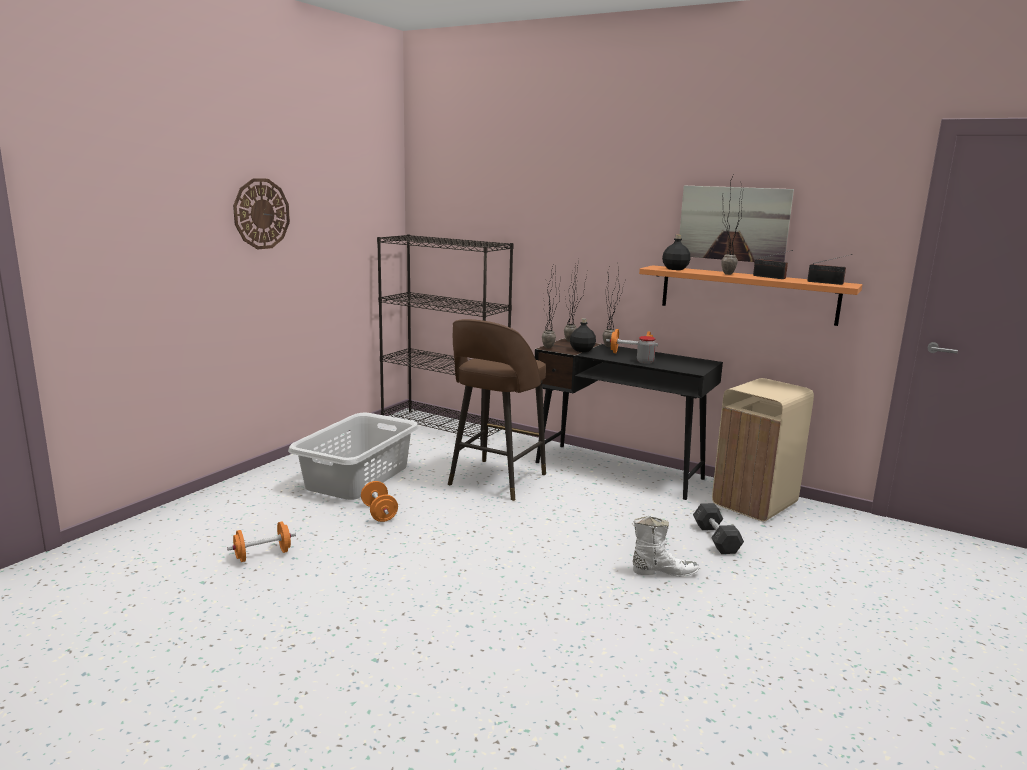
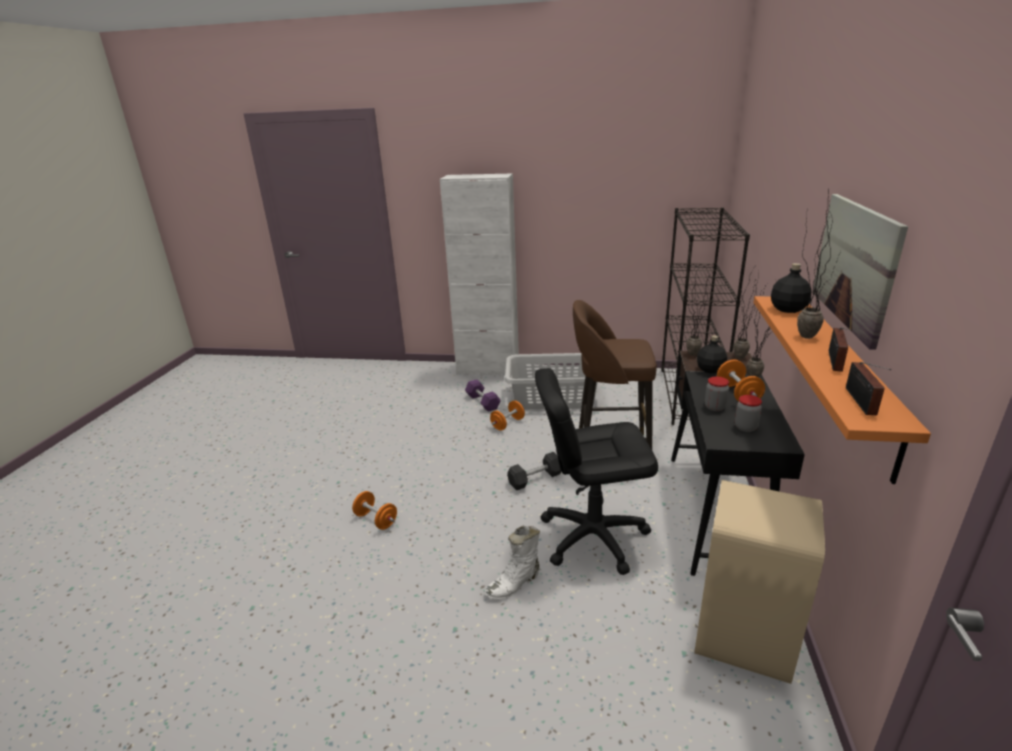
camera: 70 degrees right, 10 degrees up
orange dumbbell [227,522,296,562] -> orange dumbbell moved to [352,491,397,530]
wall clock [233,178,290,249] -> none
white boot [633,516,700,576] -> white boot turned 75 degrees clockwise [484,526,540,600]
grey dumbbell [693,503,744,554] -> grey dumbbell moved to [507,452,562,490]
none -> white cabinet [440,173,519,376]
none -> purple dumbbell [465,379,501,412]
none -> black office chair [535,368,658,575]
none -> jar [735,395,762,432]

